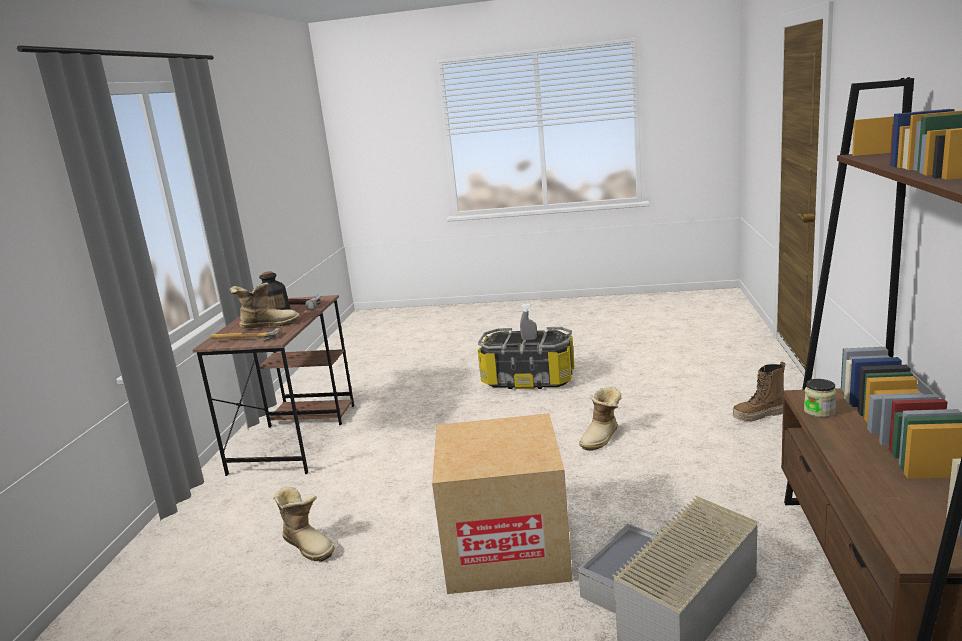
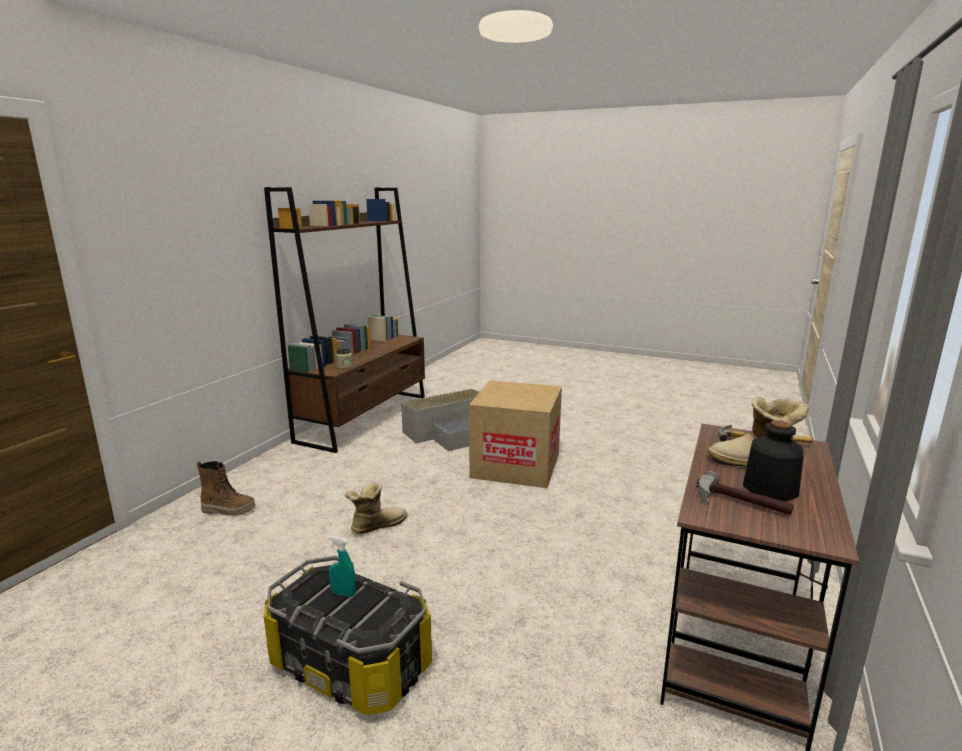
camera: 165 degrees left, 0 degrees up
boot [273,487,335,562] -> none
grey spray bottle [520,303,537,340] -> turquoise spray bottle [329,536,356,597]

